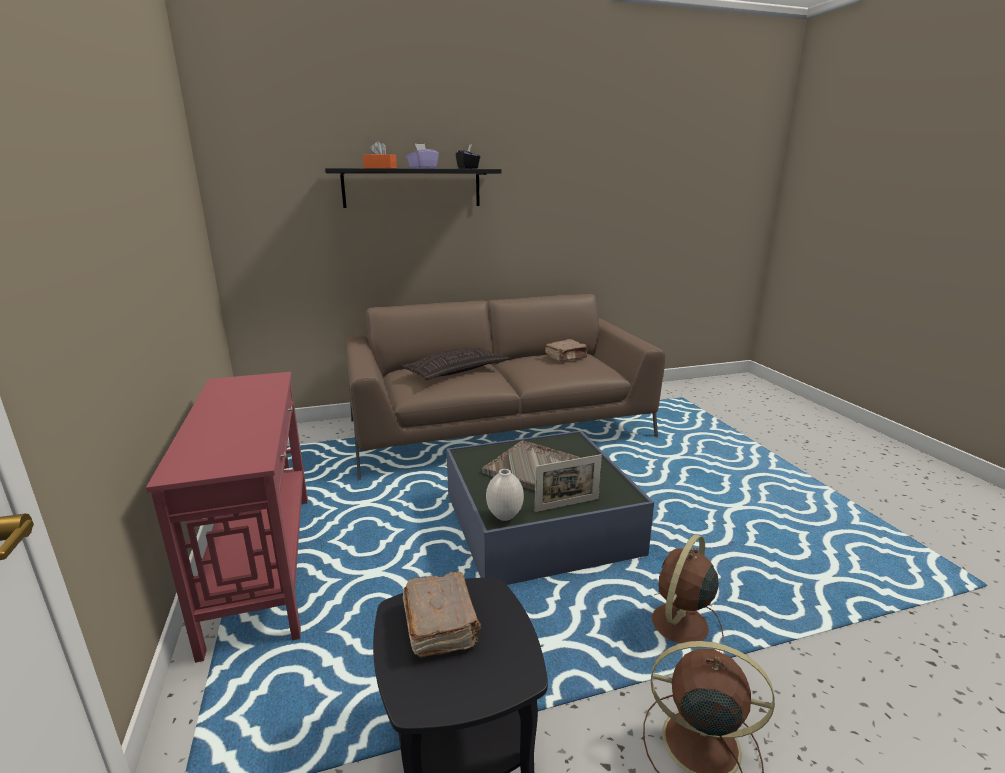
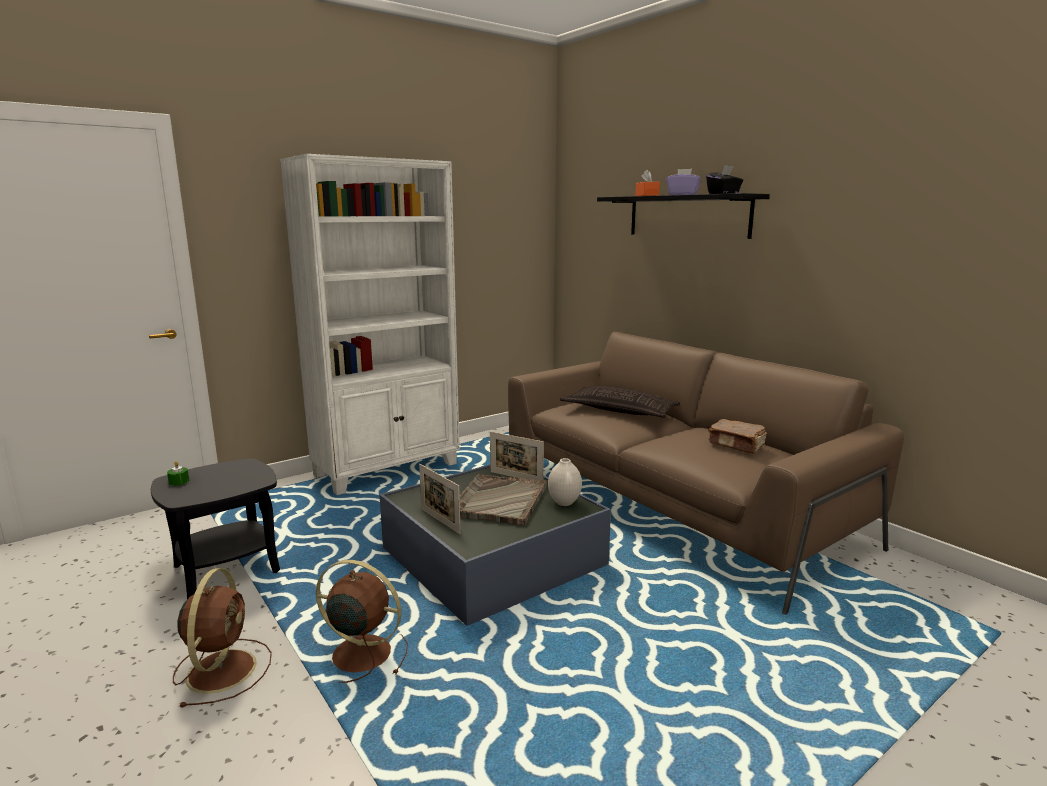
camera: 70 degrees right, 5 degrees down
red console table [146,372,308,663] -> white bookcase [280,154,460,495]
brown book [403,571,481,657] -> none
white vase [486,469,524,521] -> white vase moved to [548,458,582,506]
none -> green candle [167,461,189,486]
none -> picture frame [490,431,544,480]

